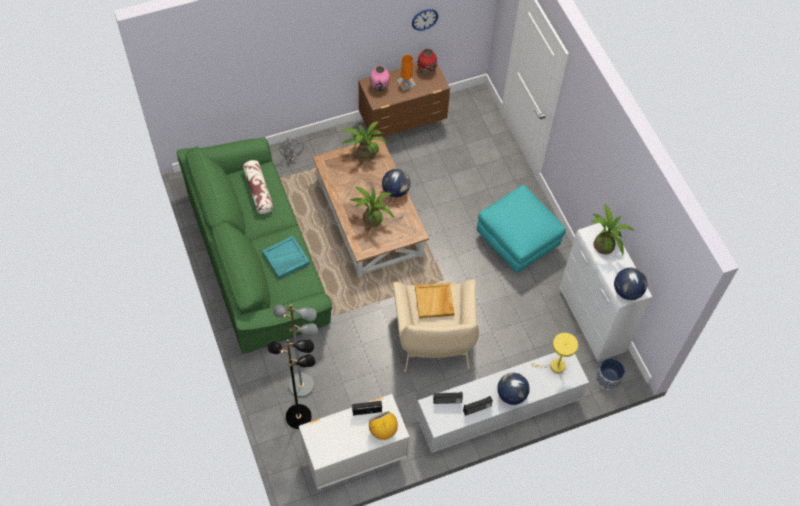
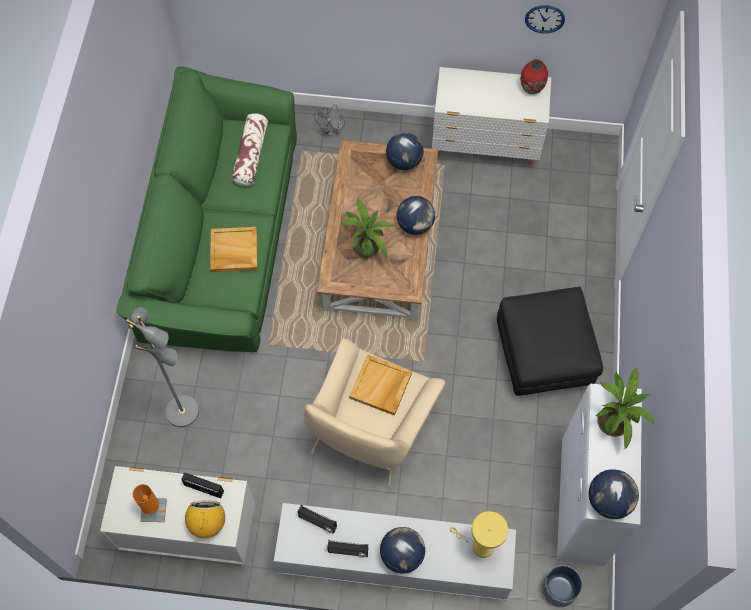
camera: 30 degrees right, 5 degrees up
turquoise tray [262,236,310,279] -> beige tray [210,227,258,272]
black floor lamp [267,339,316,429] -> none
potted plant [342,121,388,161] -> globe [386,132,424,170]
brown dresser [358,64,450,138] -> white dresser [432,67,551,165]
pink vase [370,66,390,92] -> none
orange table lamp [397,55,416,91] -> orange table lamp moved to [133,484,167,522]
turquoise ottoman [477,185,566,273] -> black ottoman [497,287,603,396]

